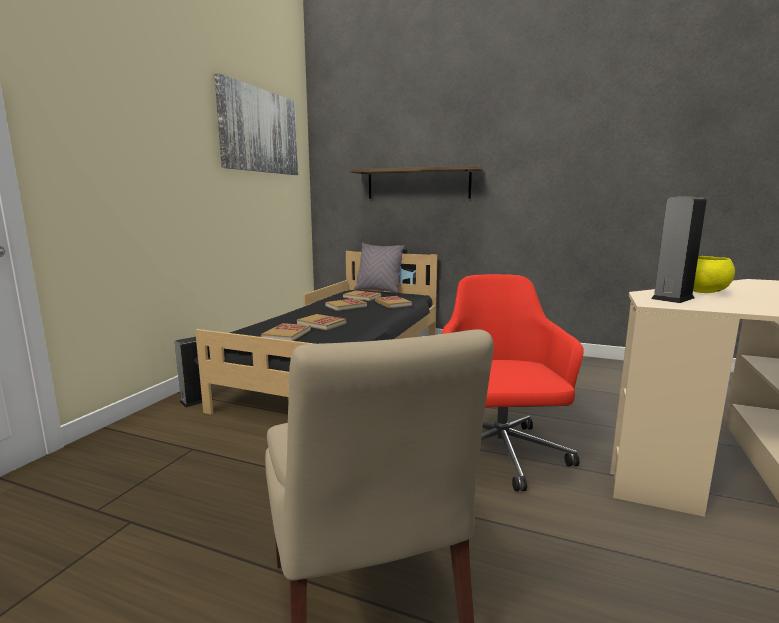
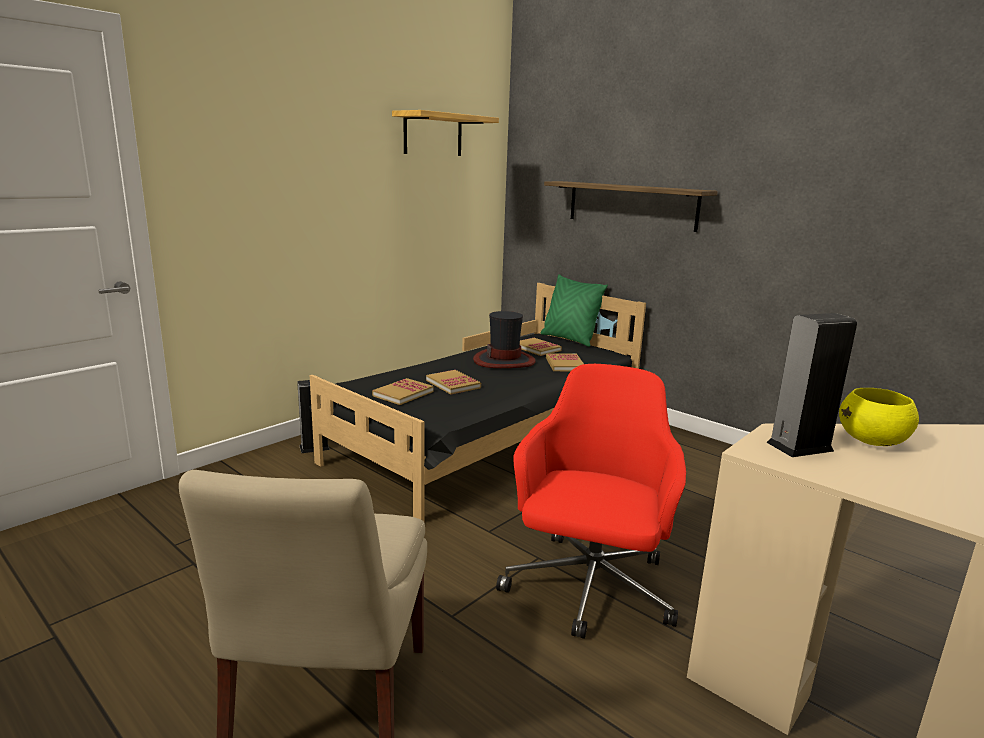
camera: 20 degrees right, 5 degrees up
picture [214,73,298,175] -> shelf [392,110,499,156]
book [325,298,367,311] -> hat [473,311,536,368]
grey pillow [354,243,405,293] -> green pillow [540,274,608,347]

